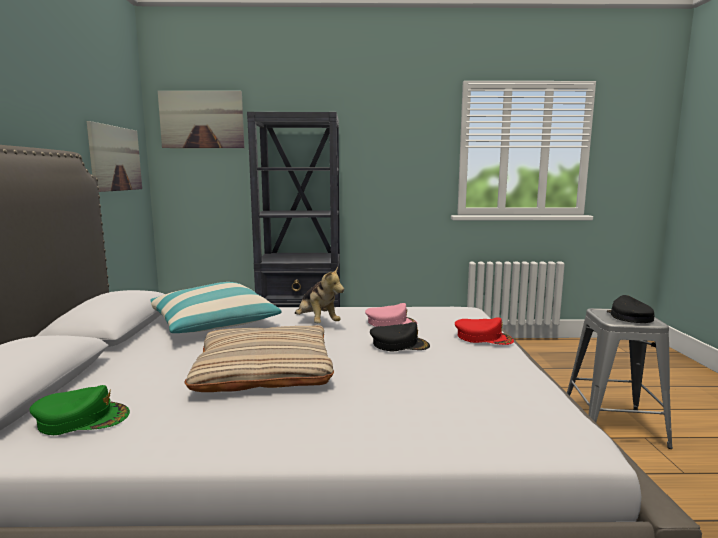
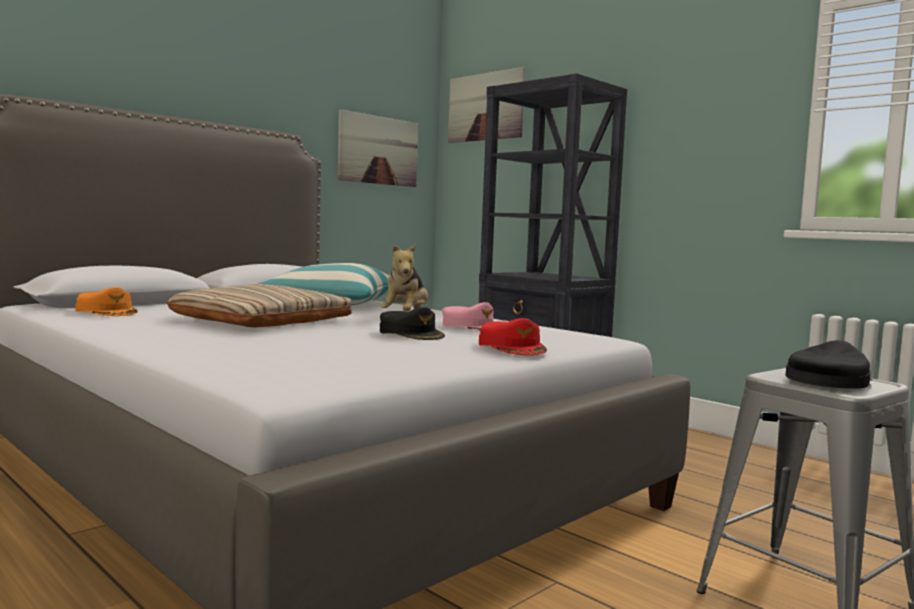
camera: 45 degrees right, 5 degrees down
green cap [30,385,130,435] -> orange cap [75,287,138,316]

